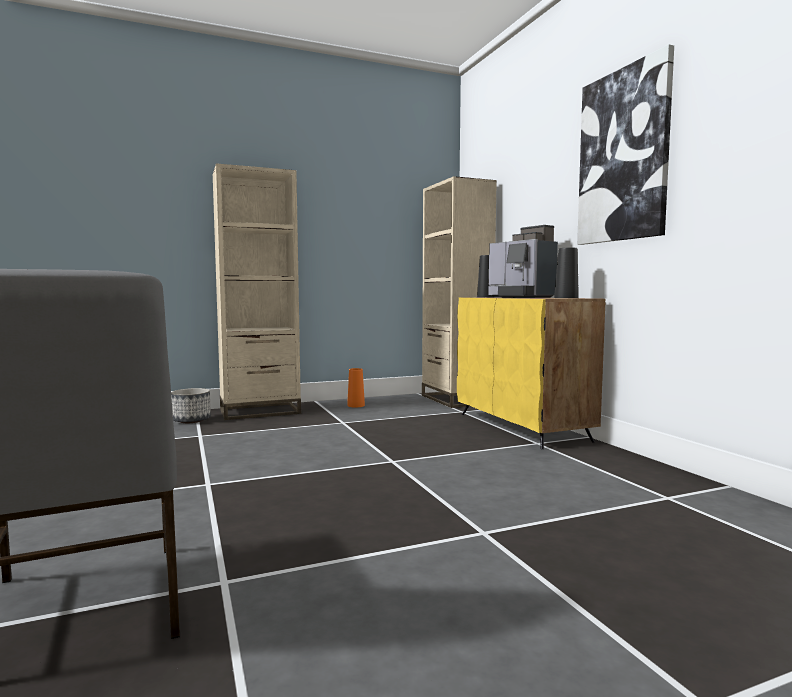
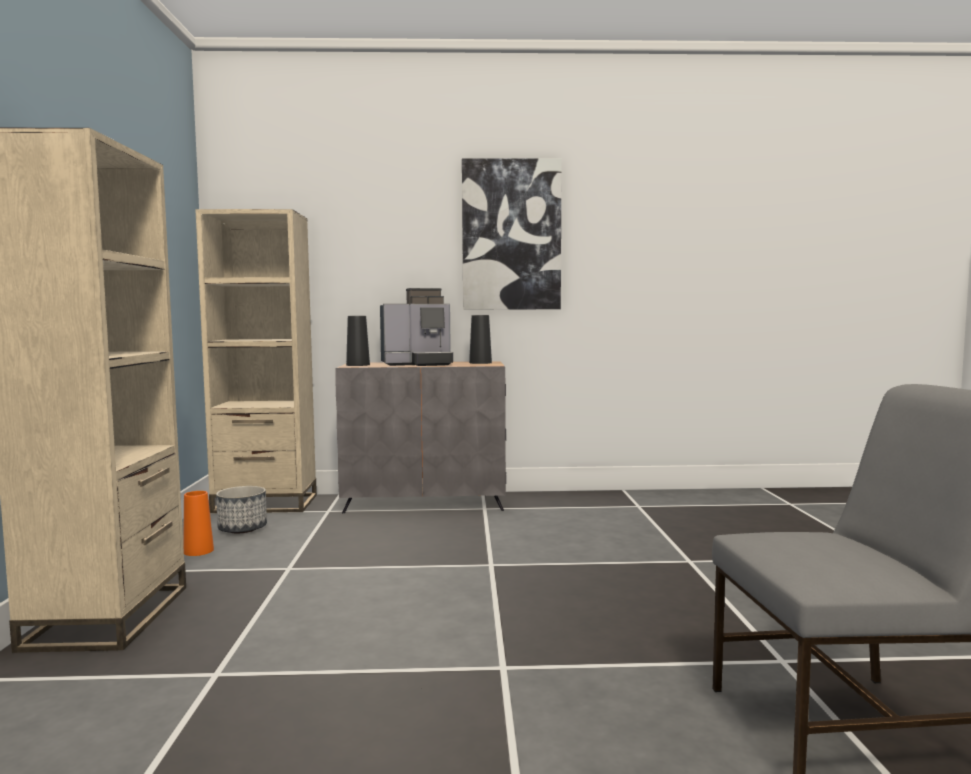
camera: 70 degrees left, 0 degrees up
planter [171,388,211,423] -> planter moved to [216,486,267,534]
yellow cabinet [457,297,605,449] -> grey cabinet [335,361,506,513]

